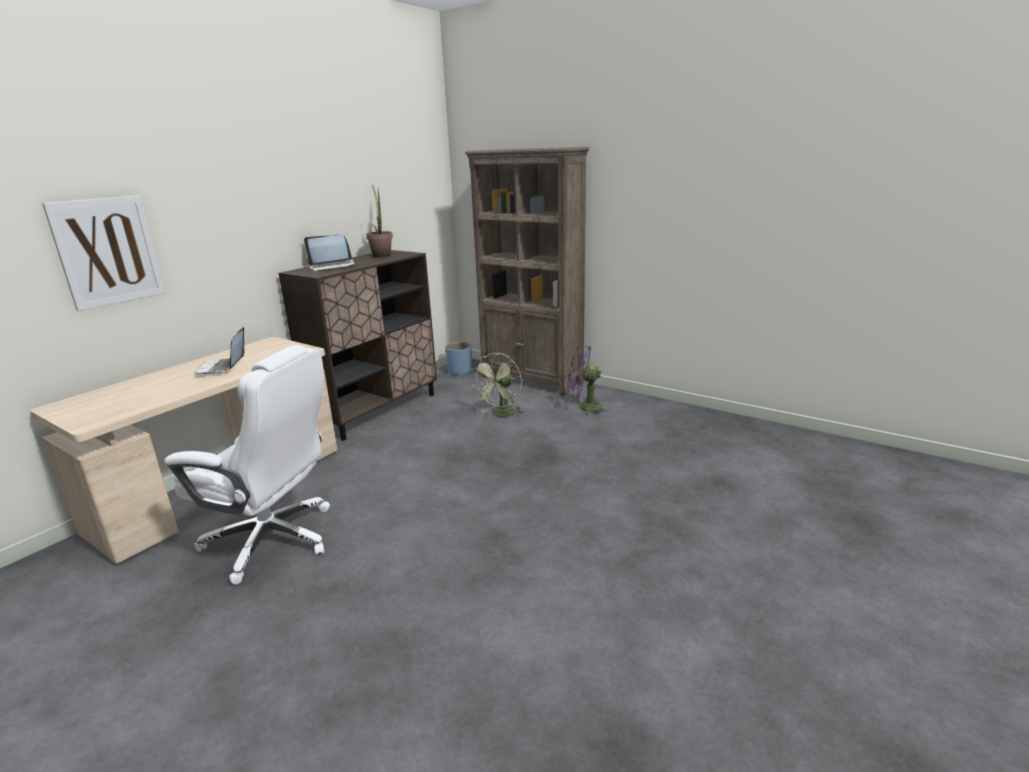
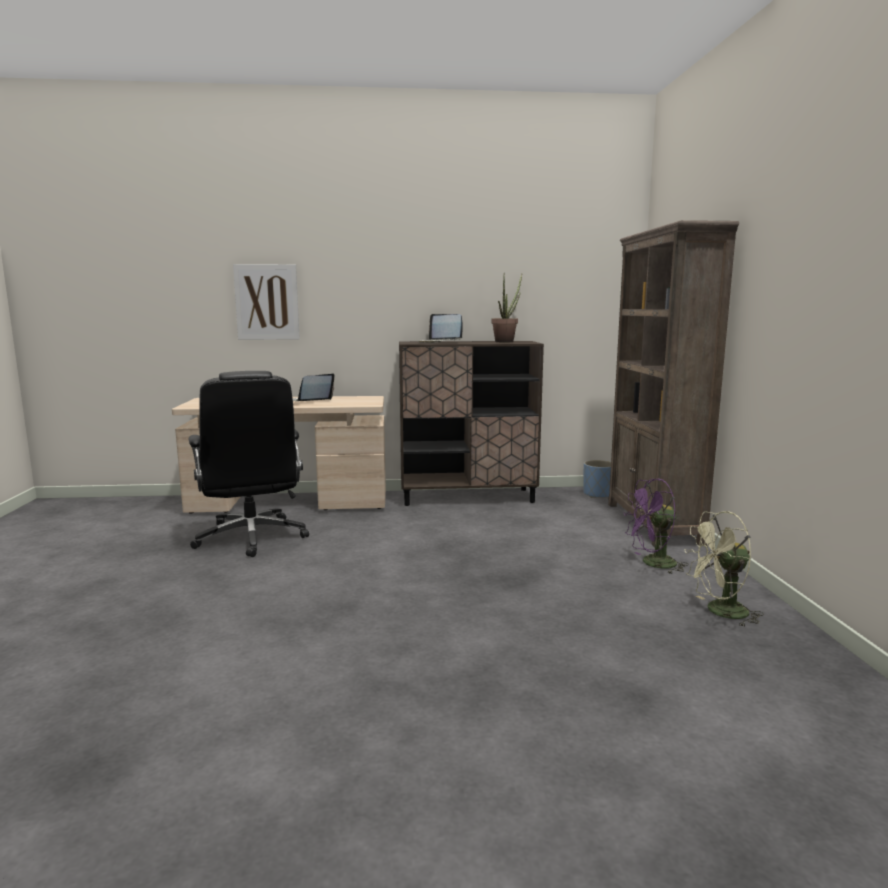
camera: 50 degrees right, 10 degrees down
white office chair [164,345,330,585] -> black office chair [188,371,309,557]
green fan [472,353,523,418] -> green fan moved to [684,511,764,627]
purple fan [567,345,609,415] -> purple fan turned 75 degrees counterclockwise [624,479,689,574]

